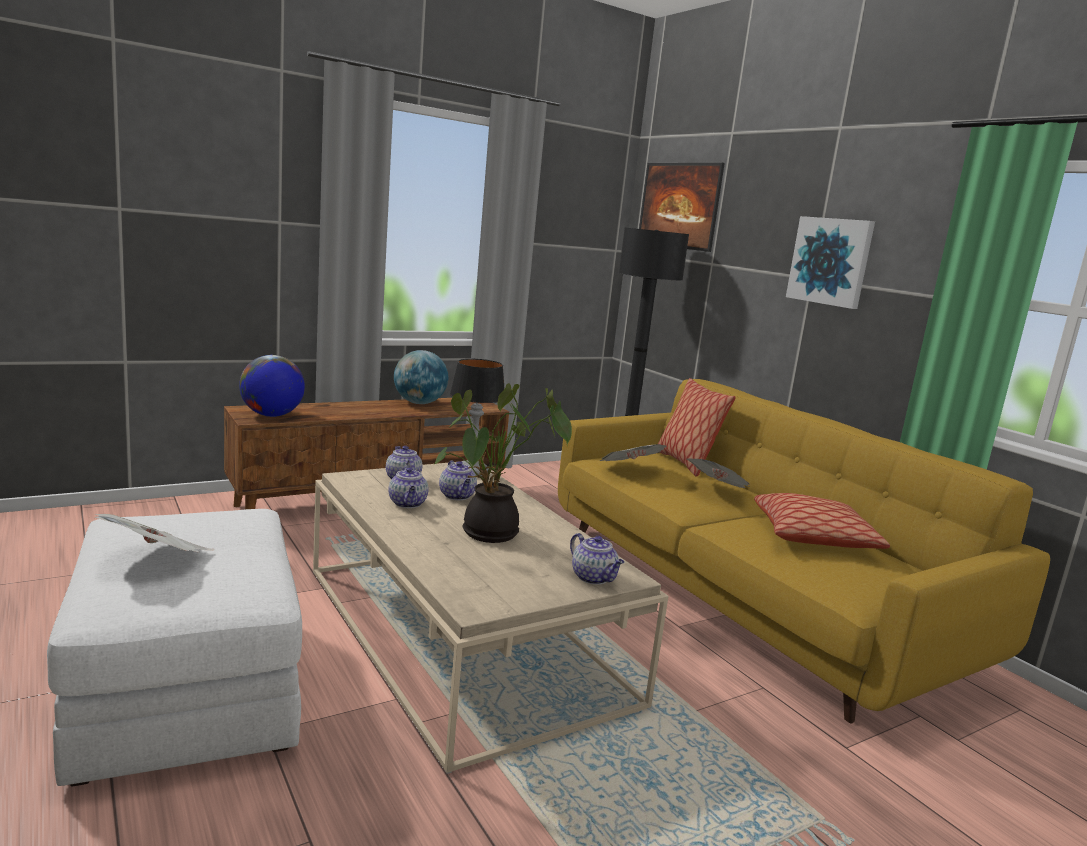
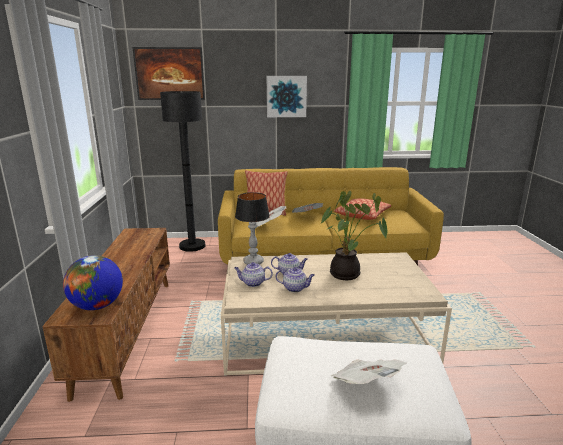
camera: 60 degrees left, 5 degrees up
globe [394,350,448,404] -> none
teapot [570,533,624,585] -> none

